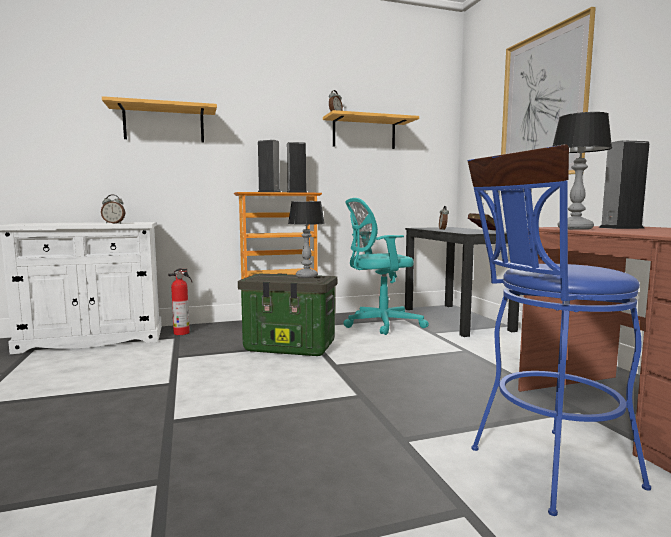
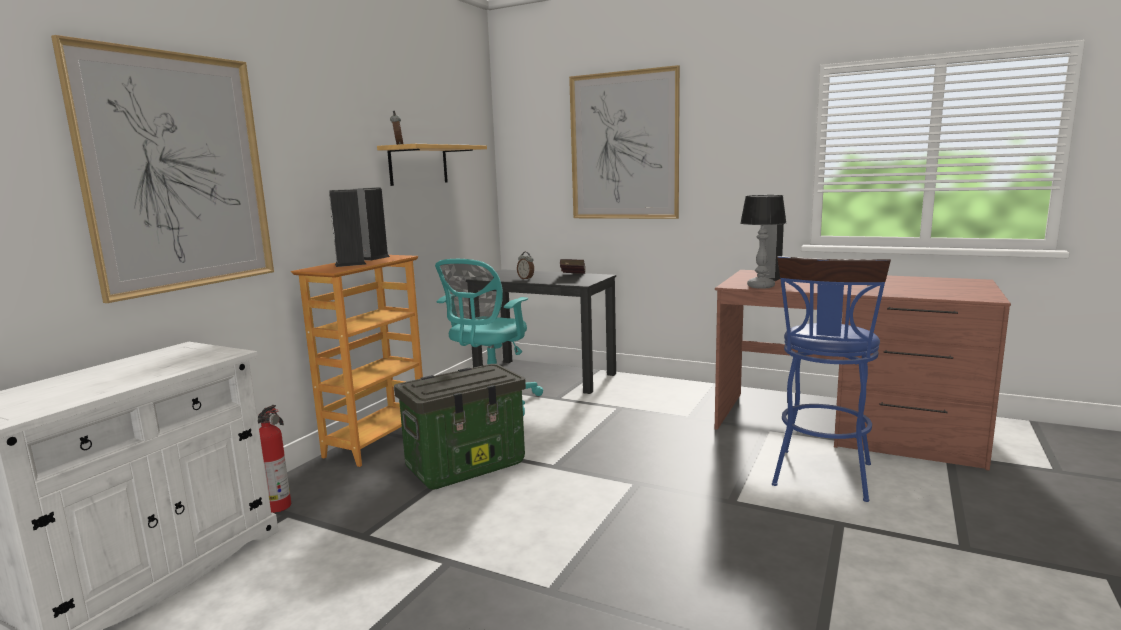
camera: 45 degrees left, 5 degrees up
alarm clock [101,194,125,224] -> none
shelf [102,96,217,142] -> picture [51,35,274,303]
table lamp [288,201,325,278] -> none

